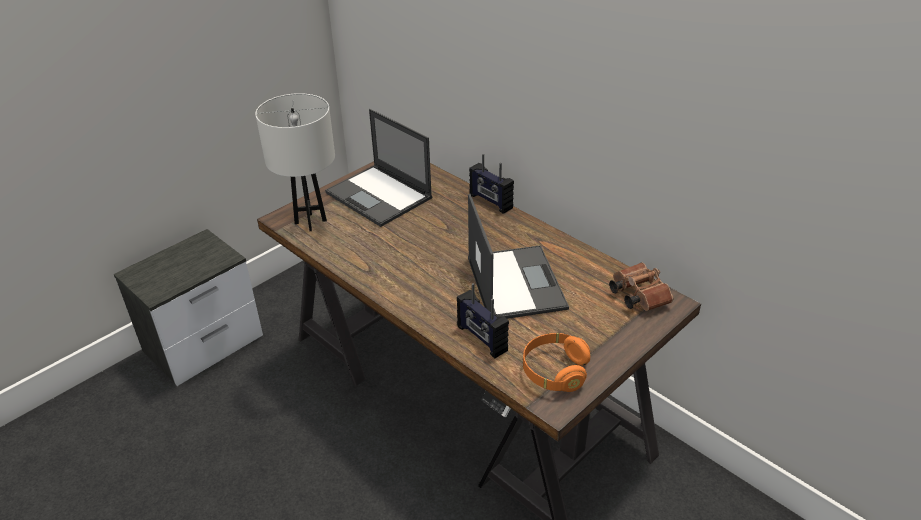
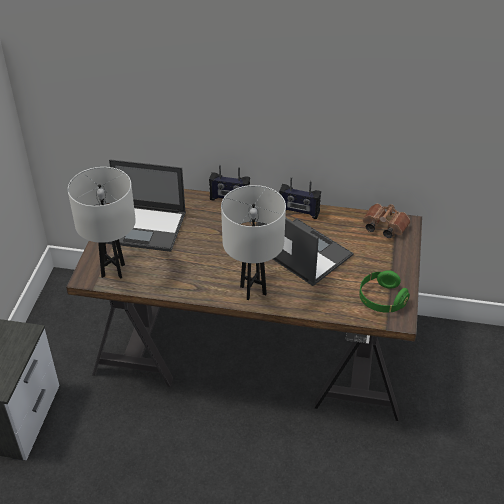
camera: 35 degrees left, 5 degrees up
radio [457,283,509,358] -> radio moved to [279,177,321,219]
orange headphones [523,333,590,392] -> green headphones [359,270,410,313]
none -> white table lamp [221,185,286,300]

